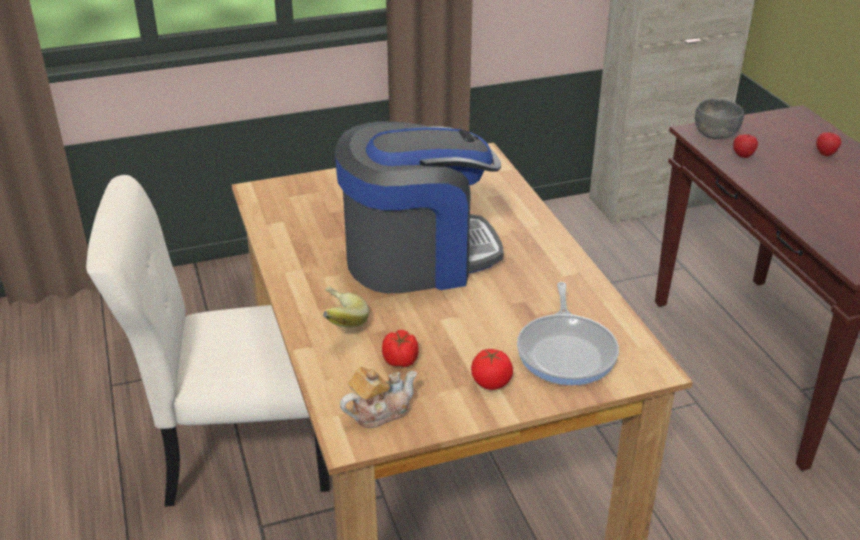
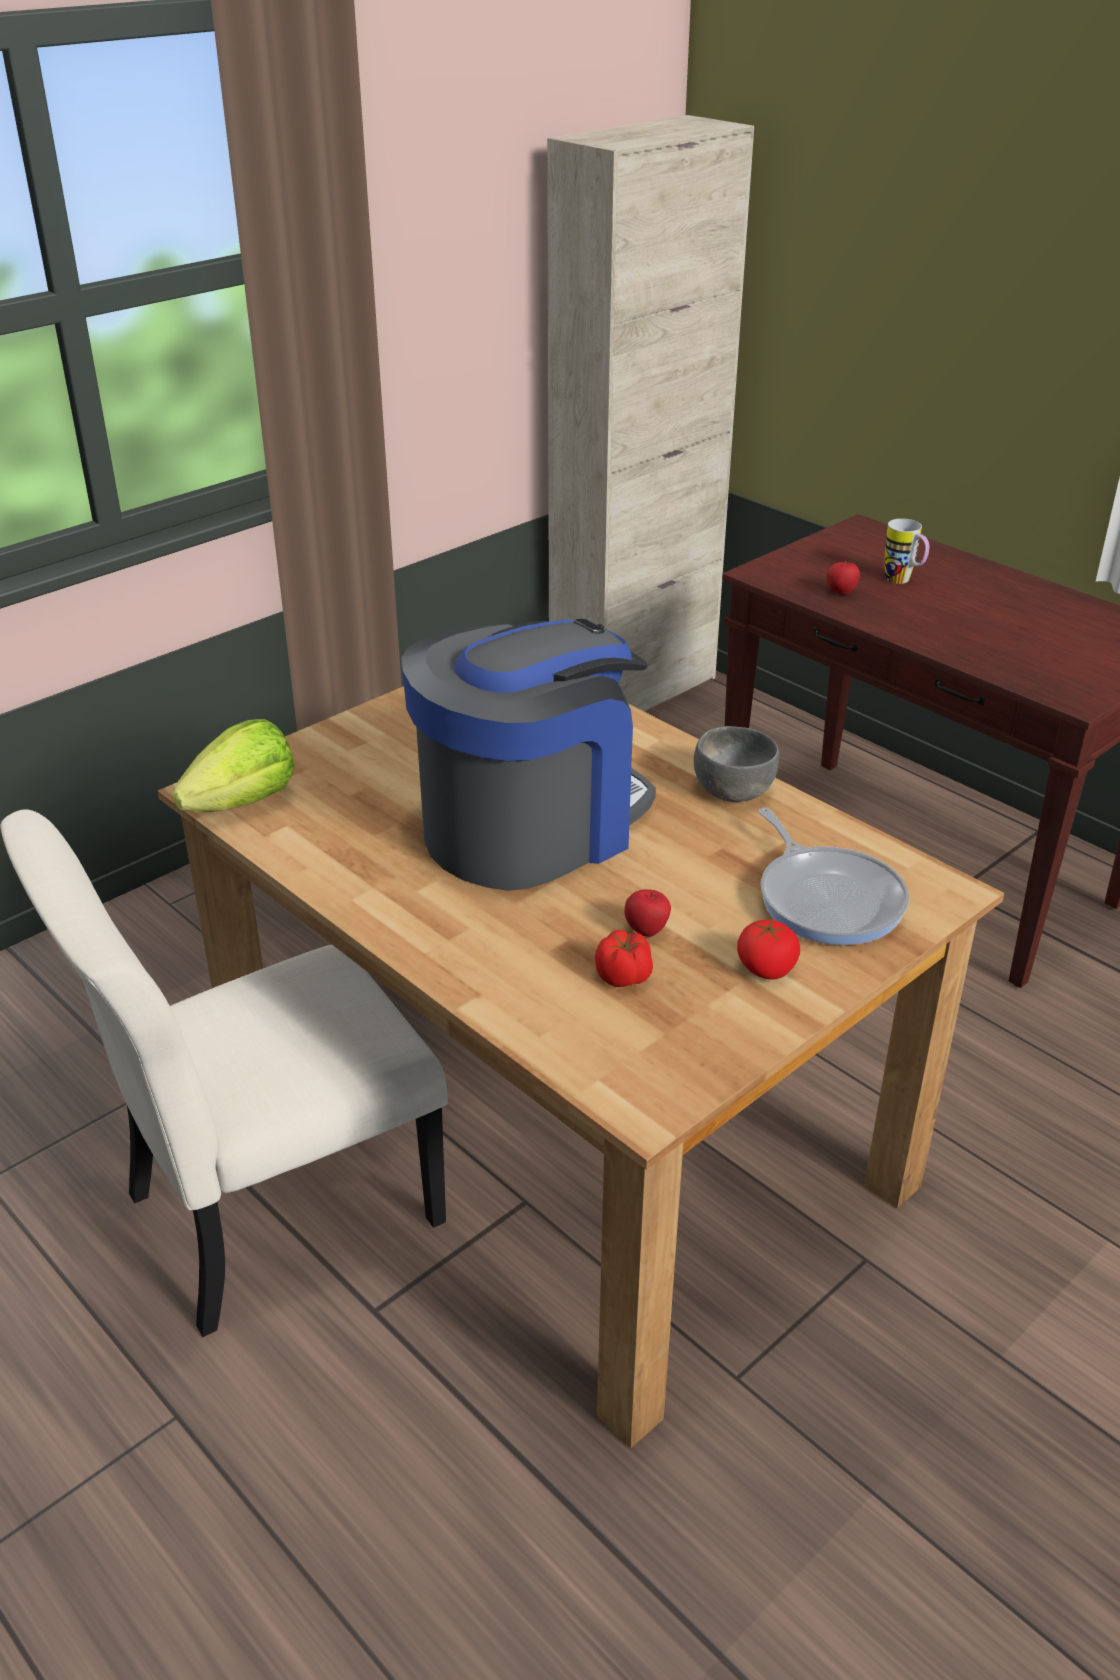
camera: 25 degrees left, 0 degrees up
banana [323,286,369,327] -> none
teapot [340,367,417,428] -> none
grey bowl [695,98,744,139] -> grey bowl moved to [694,726,779,802]
apple [816,132,841,156] -> apple moved to [625,890,671,937]
none -> lettuce [172,719,294,812]
none -> mug [885,519,929,584]

